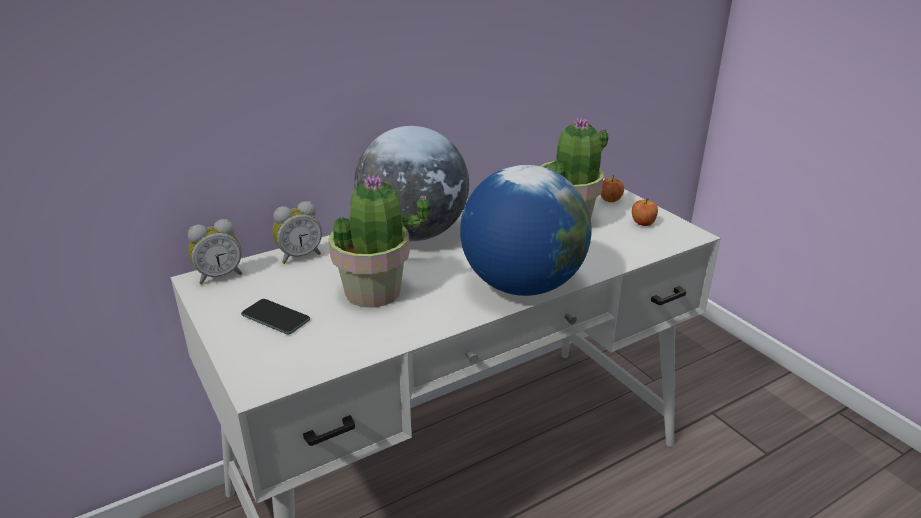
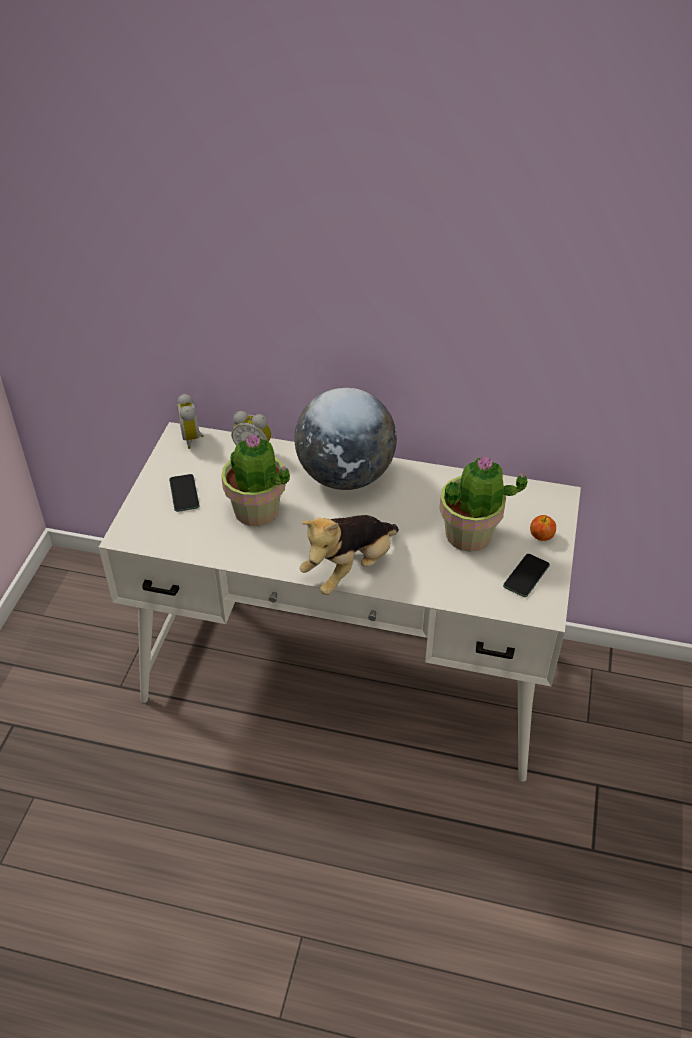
camera: 45 degrees right, 15 degrees up
alarm clock [188,219,242,284] -> alarm clock turned 60 degrees clockwise [177,393,204,449]
globe [460,165,592,296] -> plush toy [300,515,399,595]
apple [632,198,658,226] -> phone [503,554,550,597]

